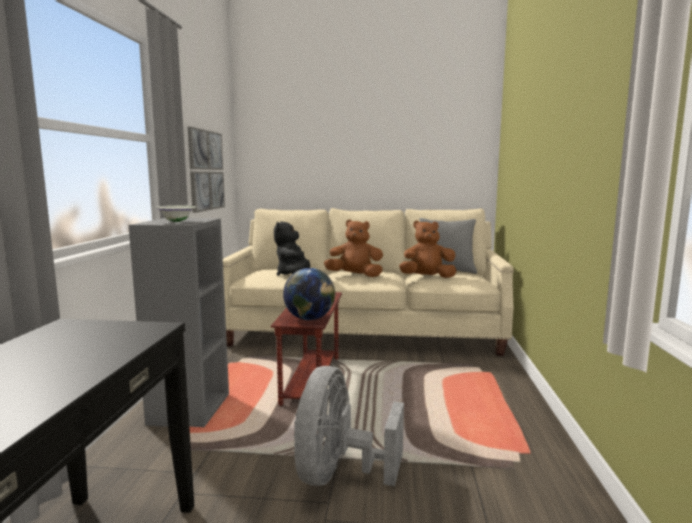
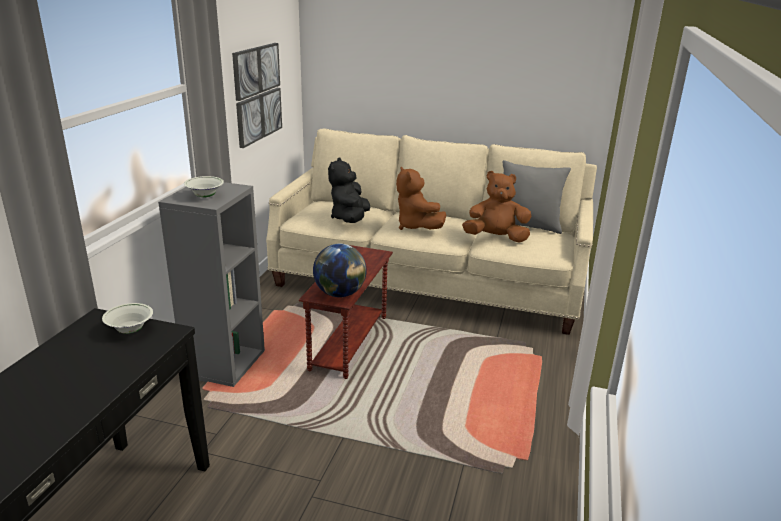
camera: 10 degrees right, 15 degrees up
grey fan [294,366,404,486] -> none
brown plush toy [324,220,383,277] -> brown plush toy turned 135 degrees counterclockwise [396,166,446,230]
none -> white bowl [102,303,153,334]

